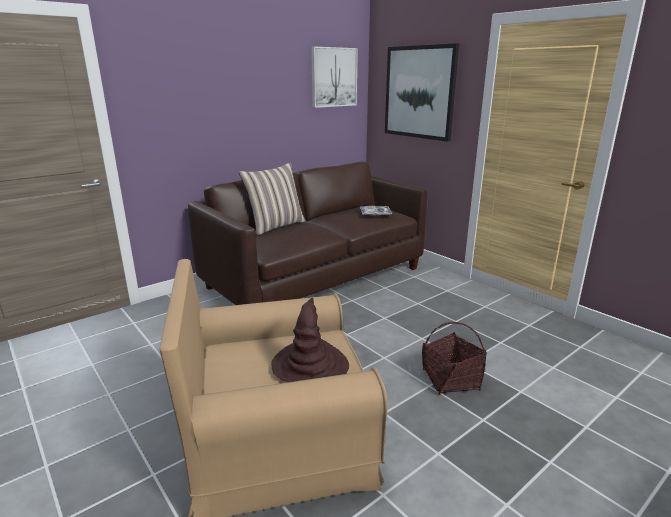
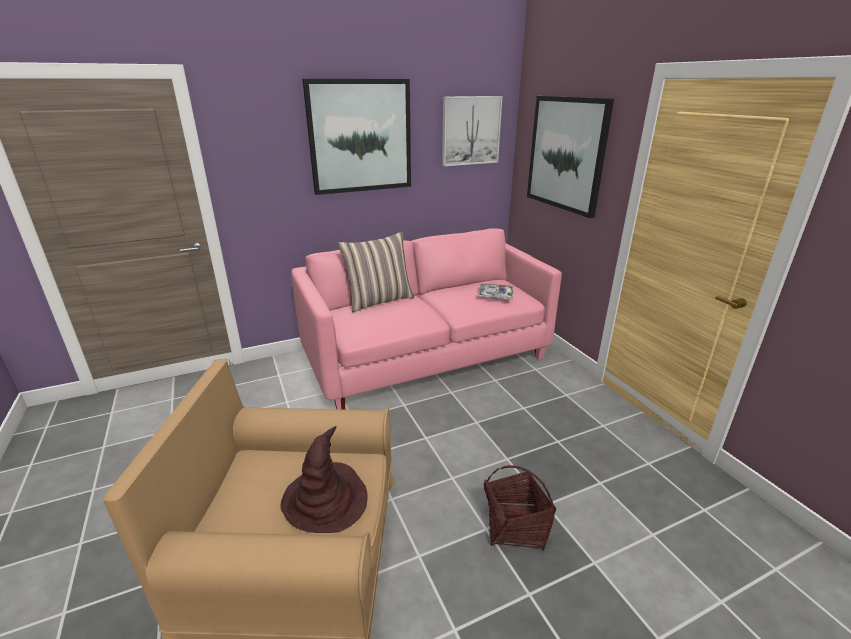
camera: 15 degrees right, 5 degrees up
brown sofa [188,162,428,305] -> pink sofa [291,228,562,410]
none -> picture [302,79,411,195]

